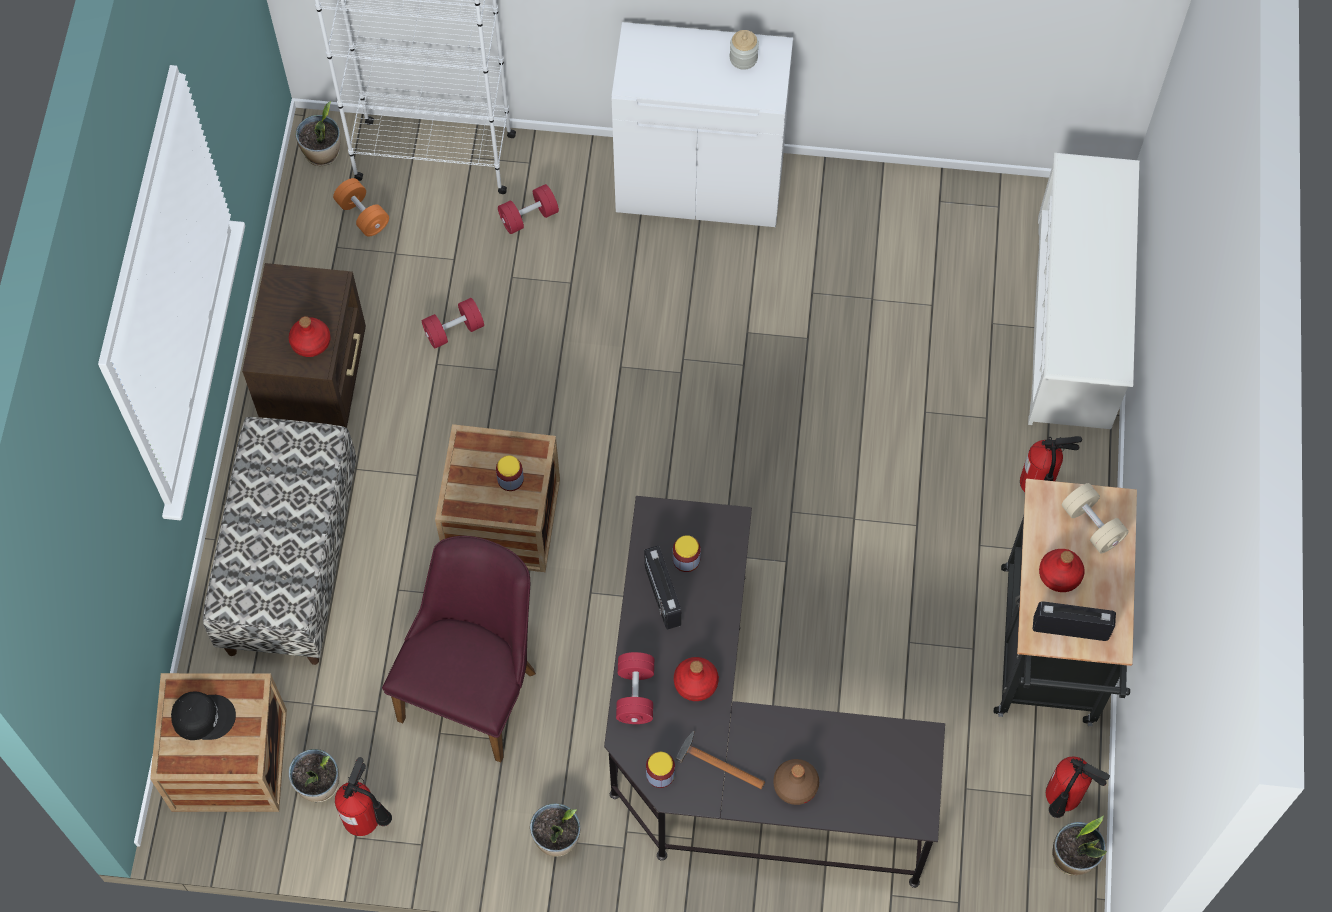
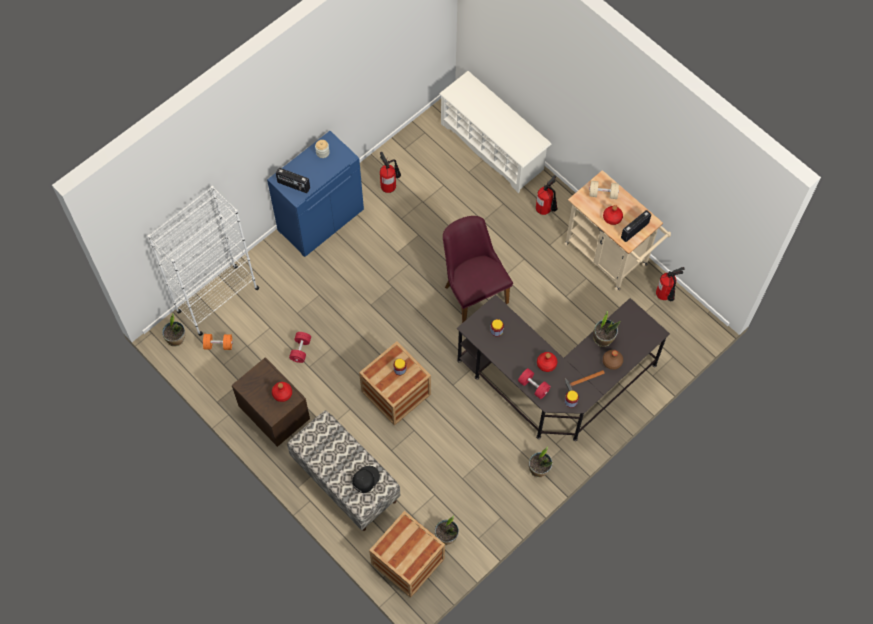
camera: 50 degrees left, 0 degrees up
black cap [171,692,236,740] -> black cap moved to [352,466,380,493]
fire extinguisher [335,757,392,836] -> fire extinguisher moved to [380,152,401,193]
purple chair [382,536,536,763] -> purple chair moved to [443,216,513,323]
red dumbbell [498,184,559,234] -> none
white cabinet [612,22,793,227] -> blue cabinet [267,131,364,257]
radio [644,546,681,630] -> radio moved to [276,168,310,193]
black cart [994,479,1137,727] -> beige cart [564,170,671,291]
potted plant [1052,816,1107,876] -> potted plant moved to [593,311,620,347]

